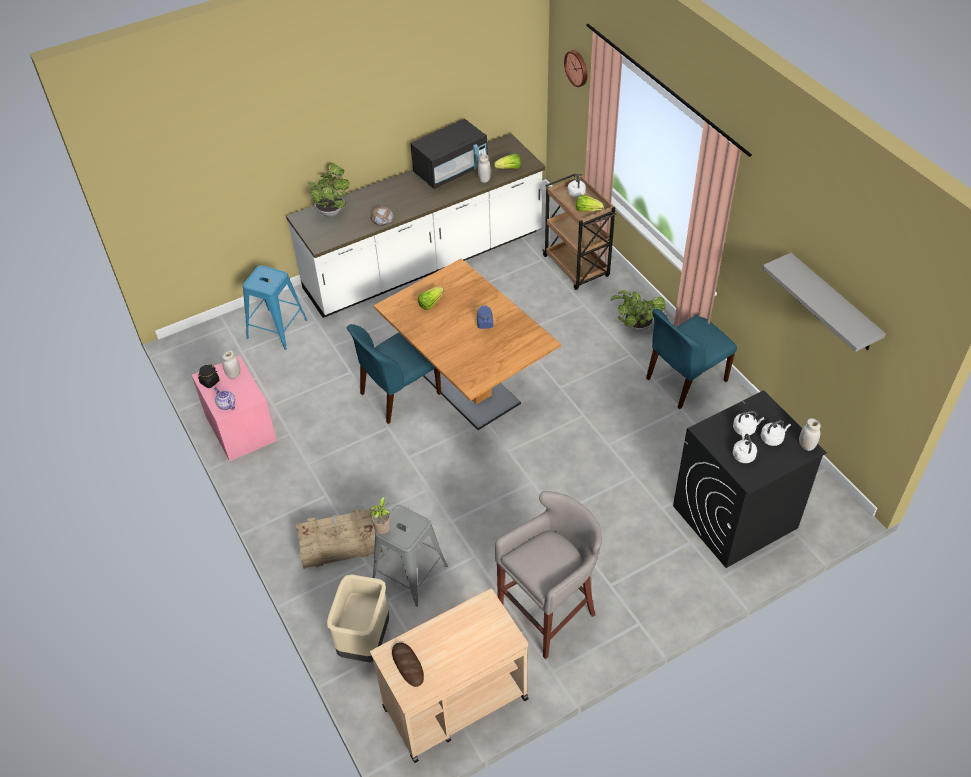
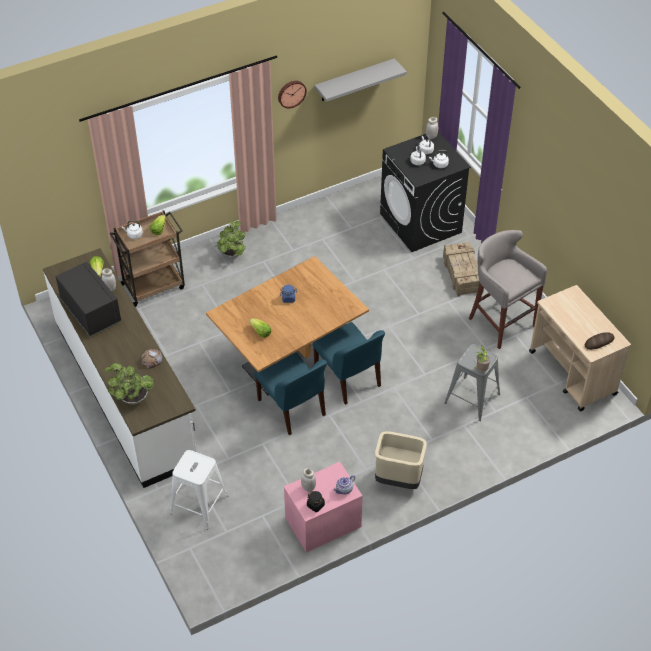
camera: 90 degrees left, 0 degrees up
blue stool [243,265,307,350] -> white stool [169,450,228,529]
crate [296,508,383,569] -> crate moved to [443,242,484,297]
beige trash can [327,574,389,662] -> beige trash can moved to [375,431,427,489]
wall clock [564,50,587,87] -> wall clock moved to [278,81,307,108]
blue chair [646,309,737,409] -> blue chair moved to [312,322,385,405]

